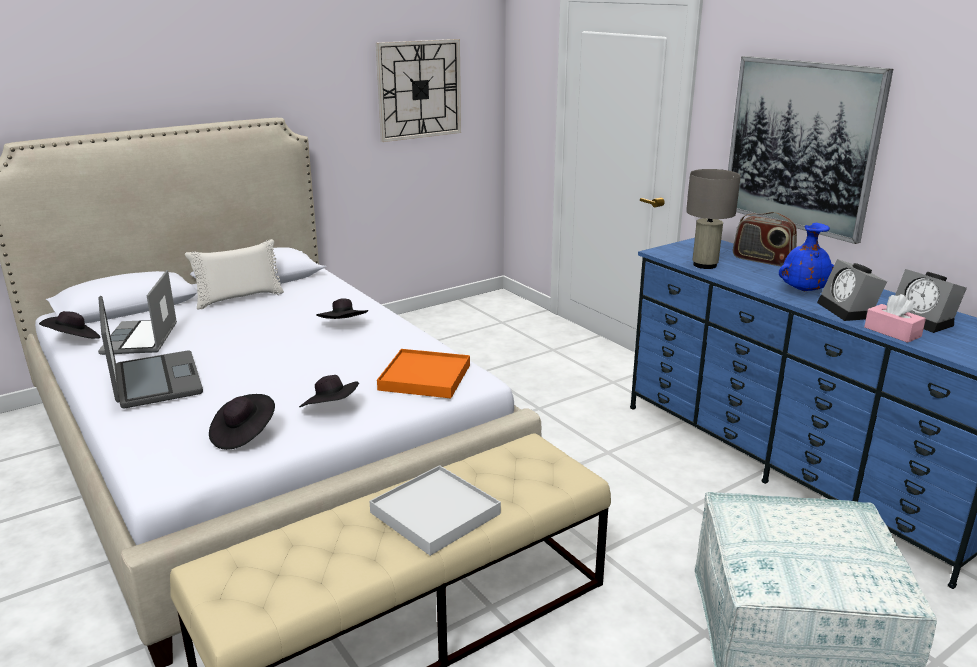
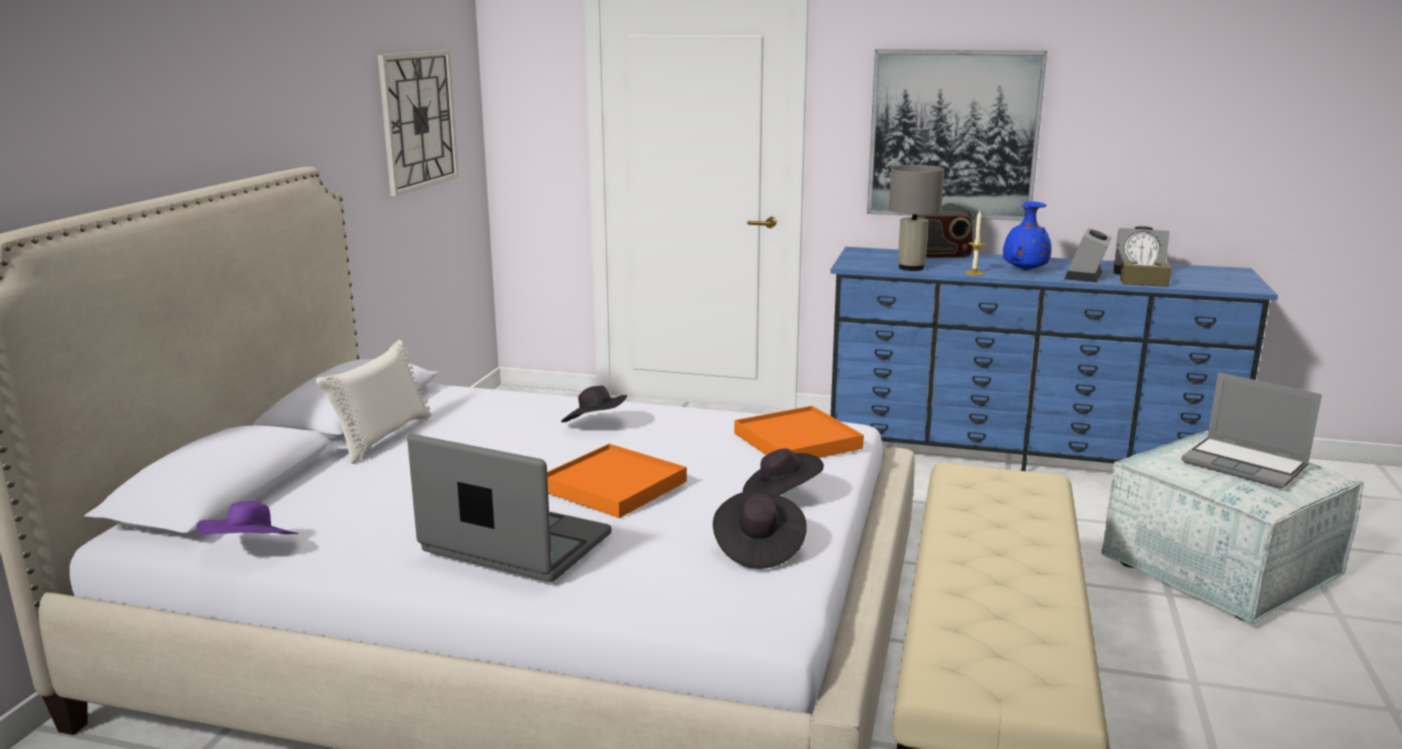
camera: 40 degrees left, 5 degrees down
black hat [39,311,101,339] -> purple hat [196,501,298,535]
laptop [98,270,177,355] -> laptop moved to [1181,372,1322,489]
white tray [369,465,501,556] -> none
alarm clock [817,259,887,321] -> alarm clock turned 75 degrees clockwise [1065,228,1112,282]
pink tissue box [864,294,926,343] -> brown tissue box [1120,246,1171,287]
none -> orange tray [547,444,687,518]
none -> candle [964,210,985,275]

